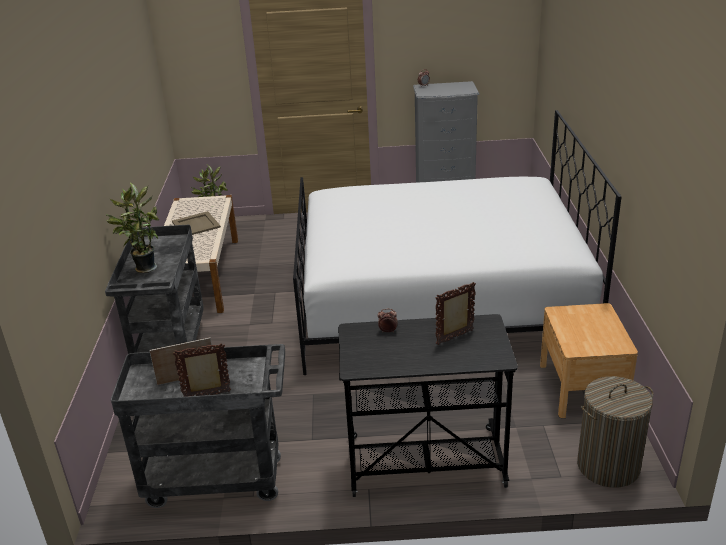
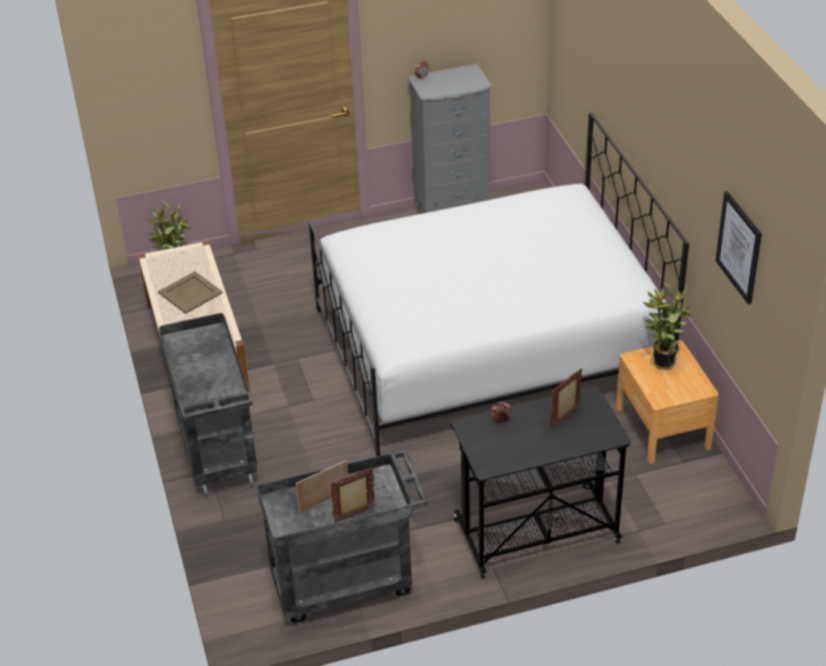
camera: 15 degrees left, 10 degrees up
potted plant [106,183,159,273] -> potted plant moved to [643,283,691,370]
laundry basket [577,376,653,488] -> none
none -> picture [716,191,762,305]

